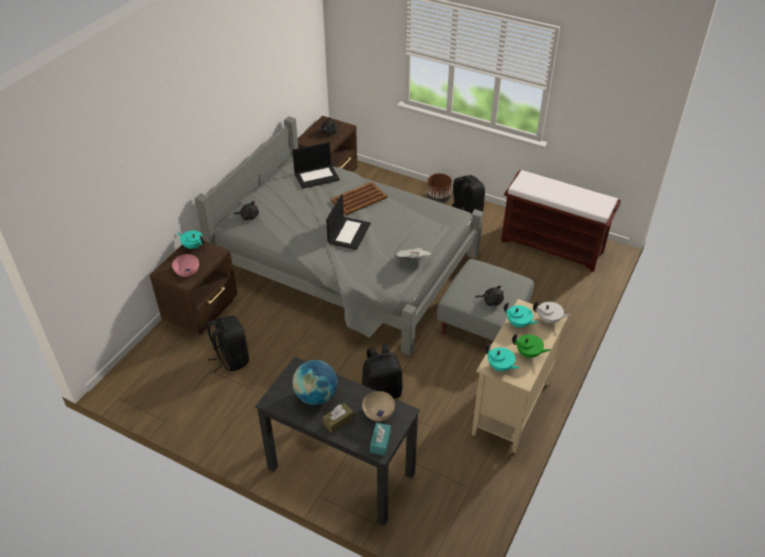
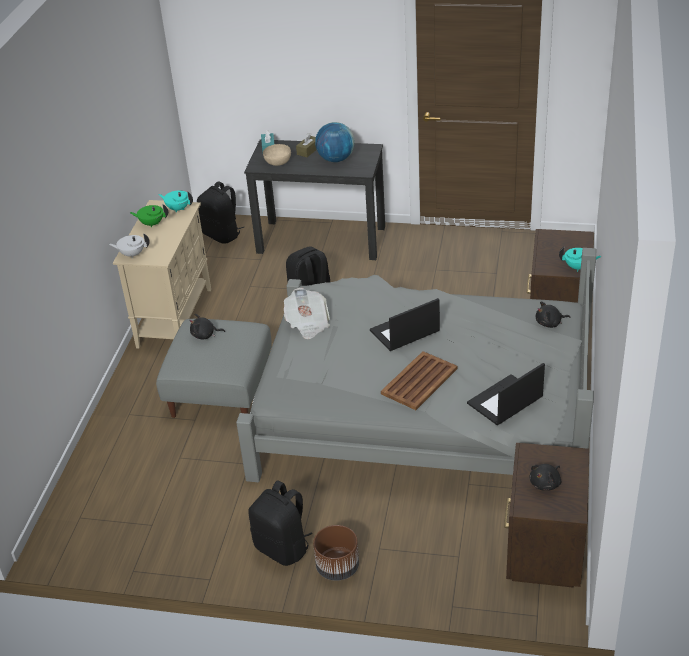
camera: 165 degrees right, 5 degrees down
pink bowl [172,254,199,277] -> none
black backpack [207,316,249,372] -> black backpack moved to [197,181,244,244]
laptop [326,194,371,250] -> laptop turned 60 degrees clockwise [370,298,440,351]
brown bench [501,170,621,272] -> none
turquoise teapot [504,302,539,328] -> none

